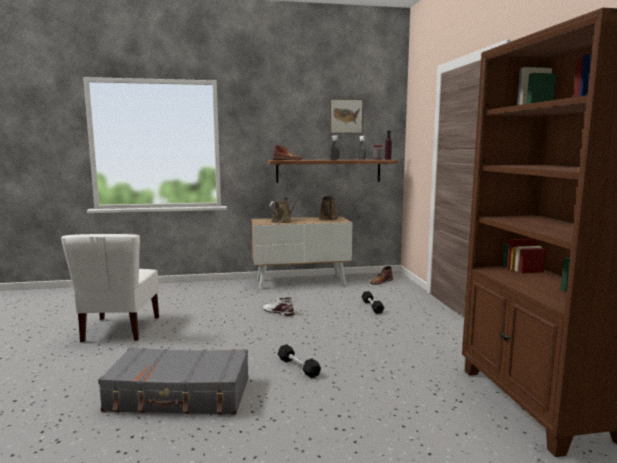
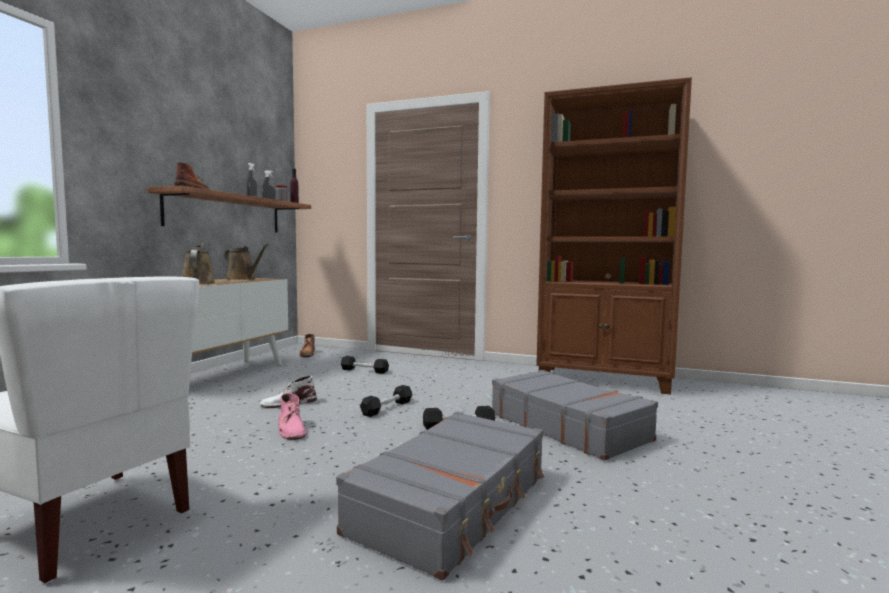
camera: 60 degrees left, 5 degrees down
picture [329,99,363,133] -> none
none -> pink boot [278,393,306,440]
none -> black dumbbell [360,385,413,417]
none -> grey suitcase [492,370,658,461]

